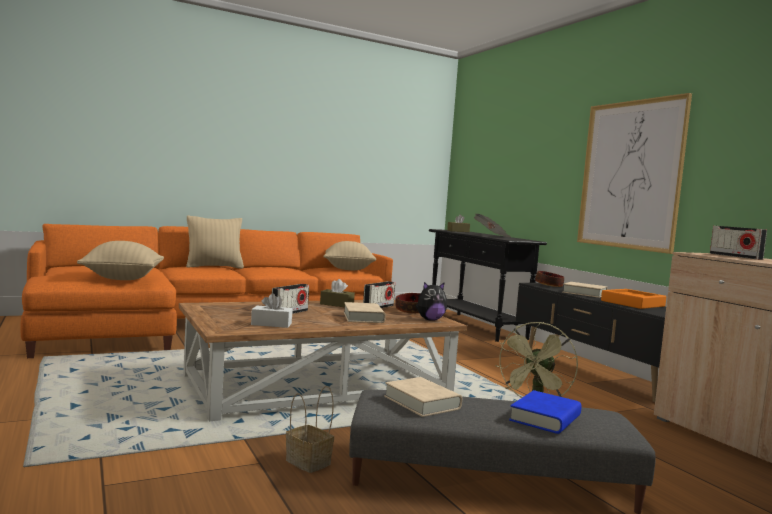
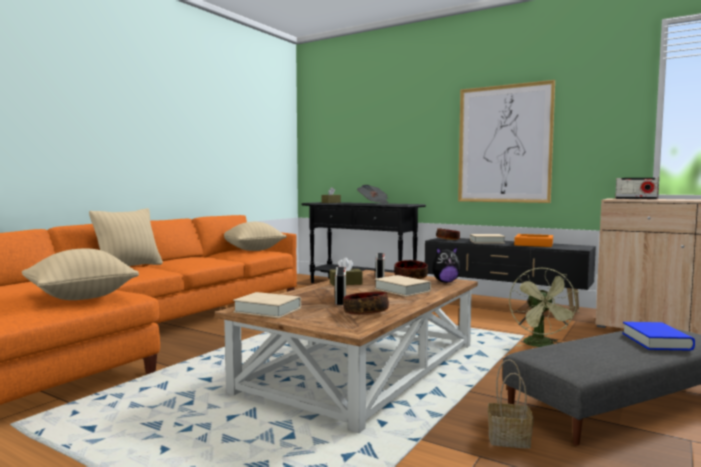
camera: 30 degrees left, 0 degrees up
white tissue box [251,293,292,328] -> bowl [343,292,389,315]
beige book [384,377,462,417] -> beige book moved to [233,292,301,318]
plush toy [415,282,447,321] -> plush toy turned 45 degrees clockwise [432,247,461,283]

